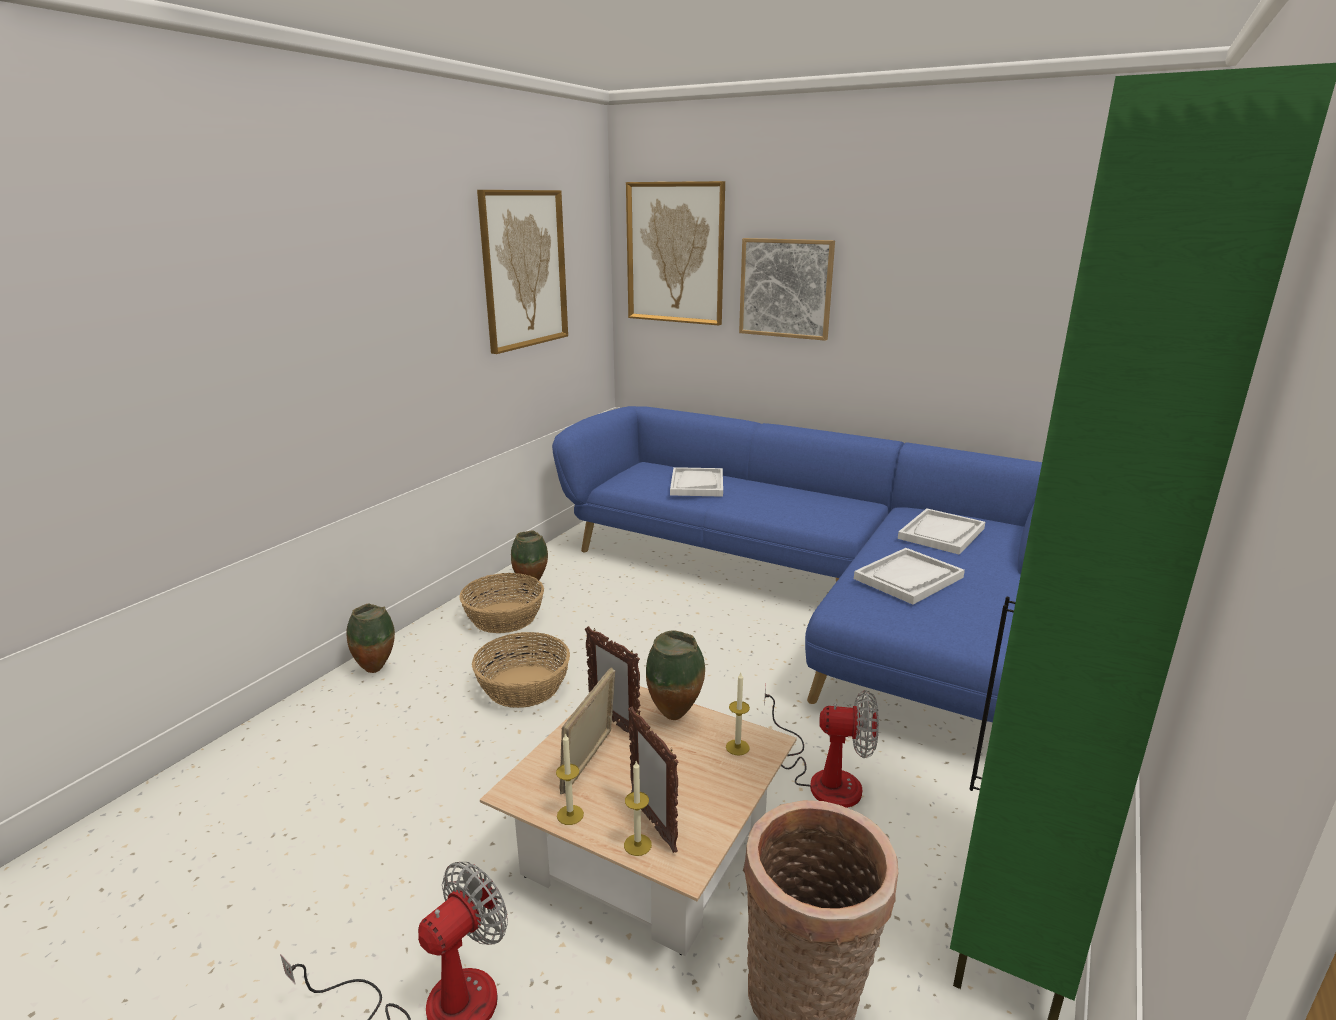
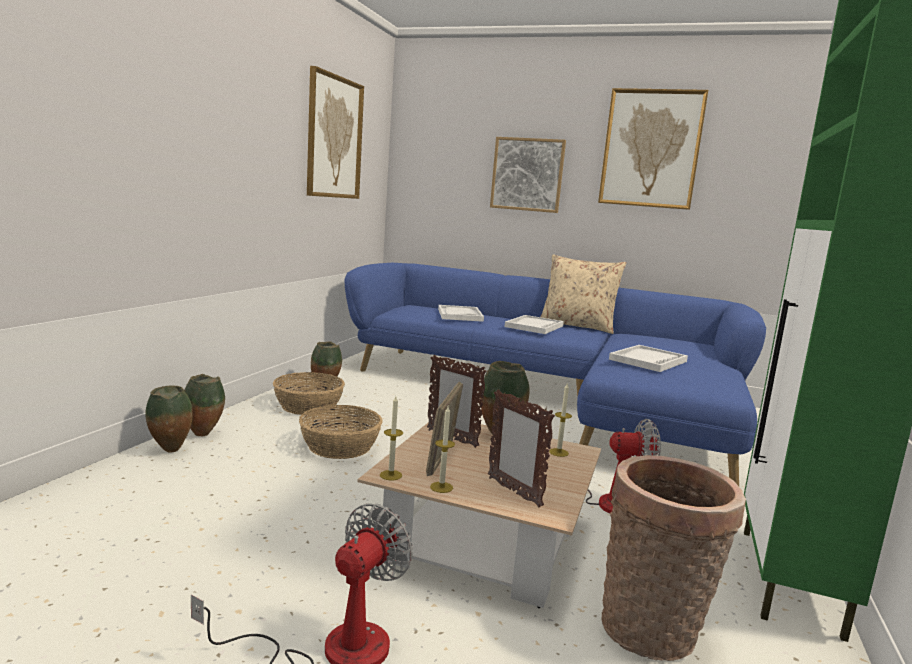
camera: 10 degrees left, 10 degrees down
candle [624,761,652,856] -> candle moved to [380,396,403,480]
picture [626,181,725,325] -> picture moved to [598,88,708,210]
white tray [898,508,985,555] -> white tray moved to [505,315,564,334]
none -> vase [145,386,193,453]
none -> beige pillow [541,254,626,334]

